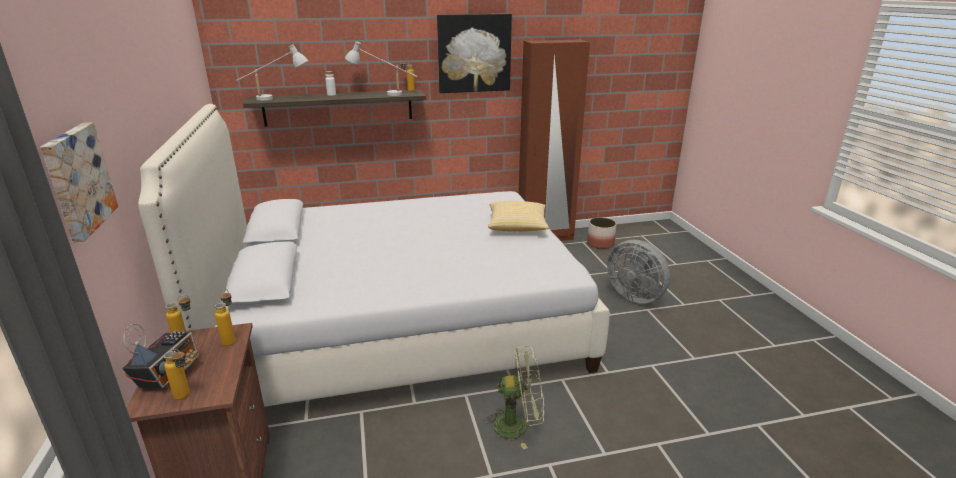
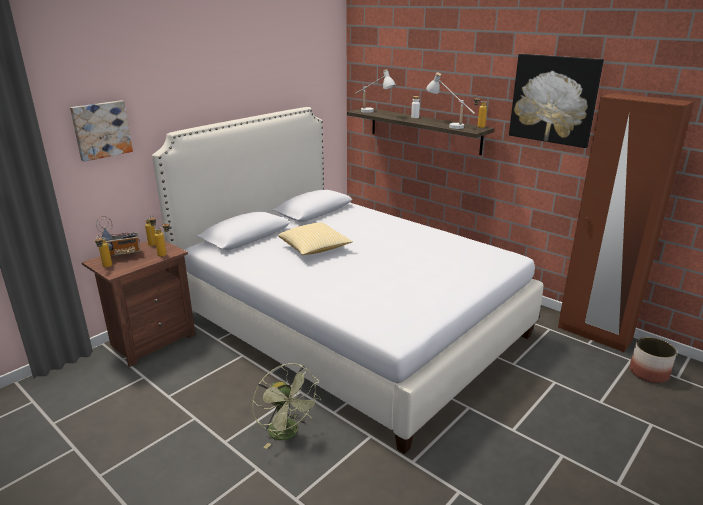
camera: 55 degrees right, 0 degrees up
pillow [488,201,549,232] -> pillow moved to [278,223,353,255]
grey fan [607,240,670,304] -> none

